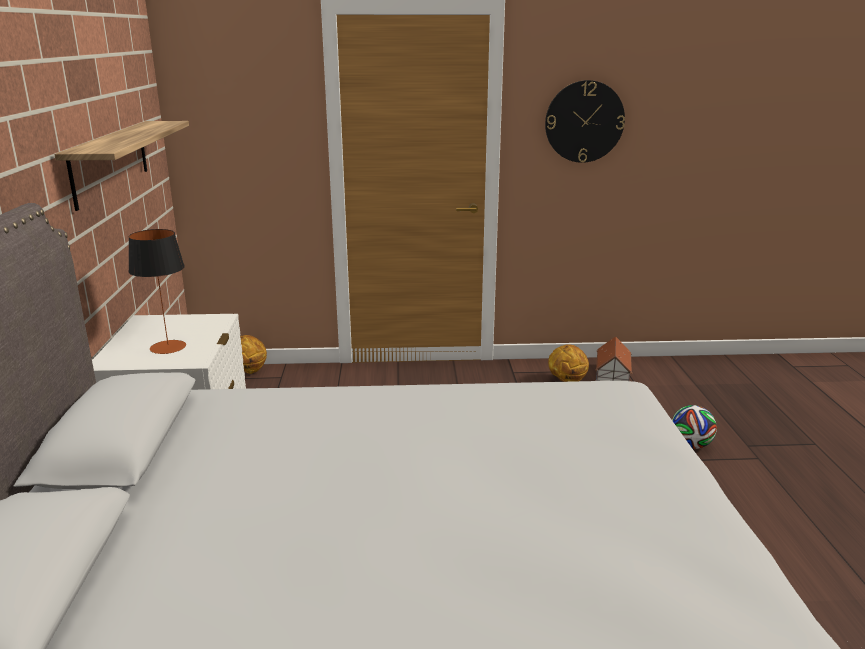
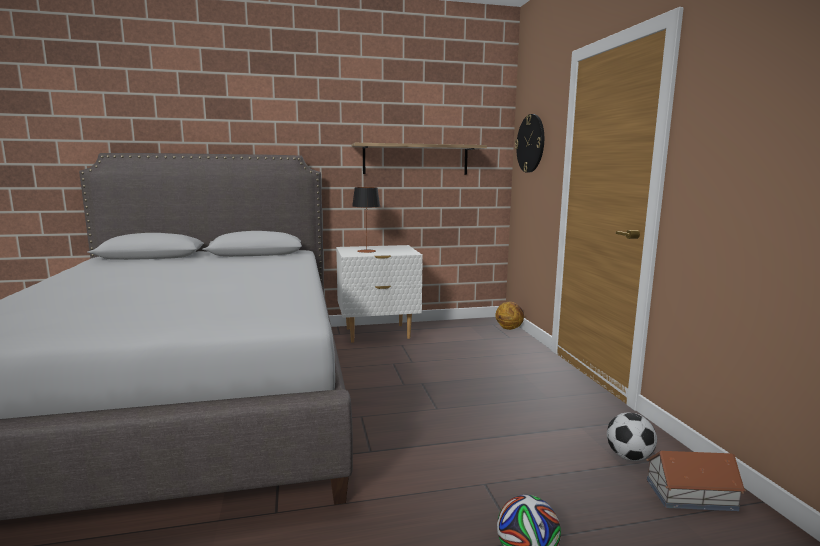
camera: 80 degrees right, 10 degrees down
wall clock [545,80,625,163] -> wall clock moved to [515,114,544,173]
basketball [548,344,589,382] -> football [607,413,657,461]

